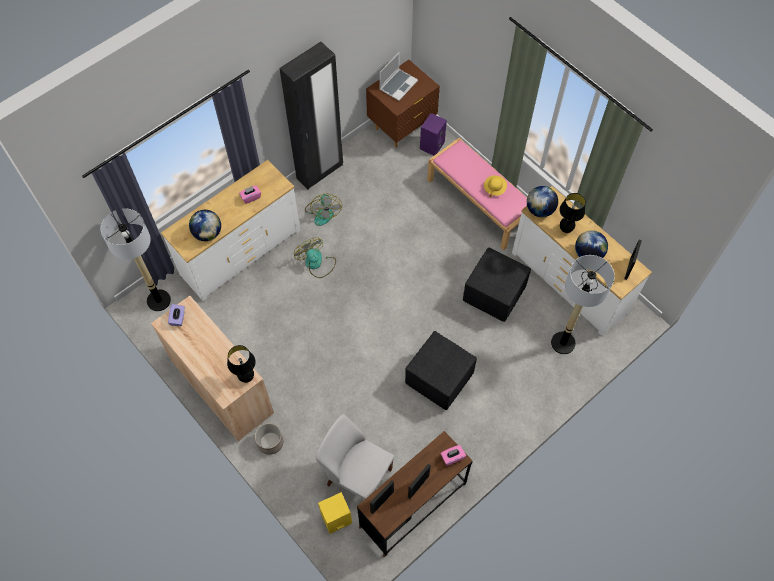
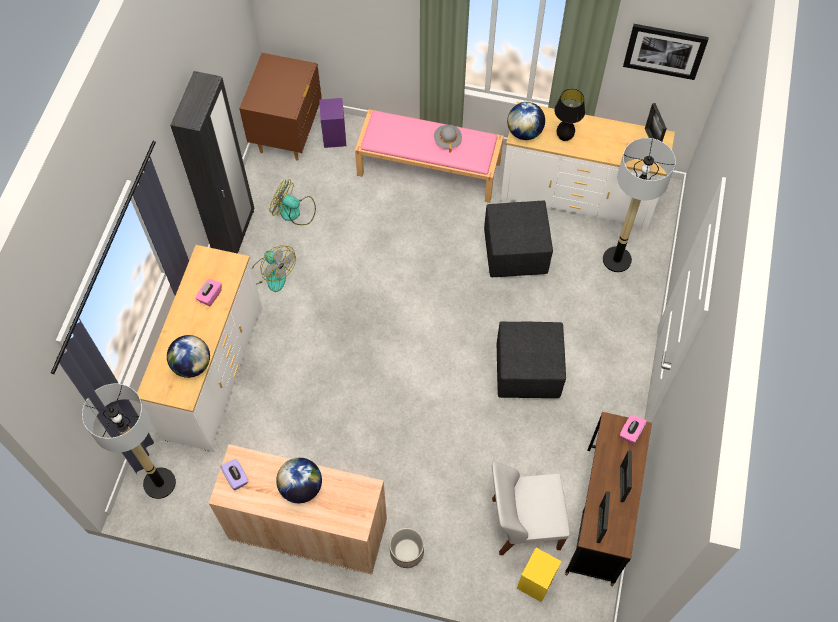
camera: 35 degrees left, 0 degrees up
black table lamp [227,345,256,383] -> none
fan [294,237,336,278] -> fan moved to [269,179,316,225]
laptop [379,52,418,101] -> none
yellow hat [484,175,507,198] -> grey hat [434,125,462,153]
globe [575,230,608,258] -> globe moved to [276,457,322,503]
none -> picture [623,24,709,80]

